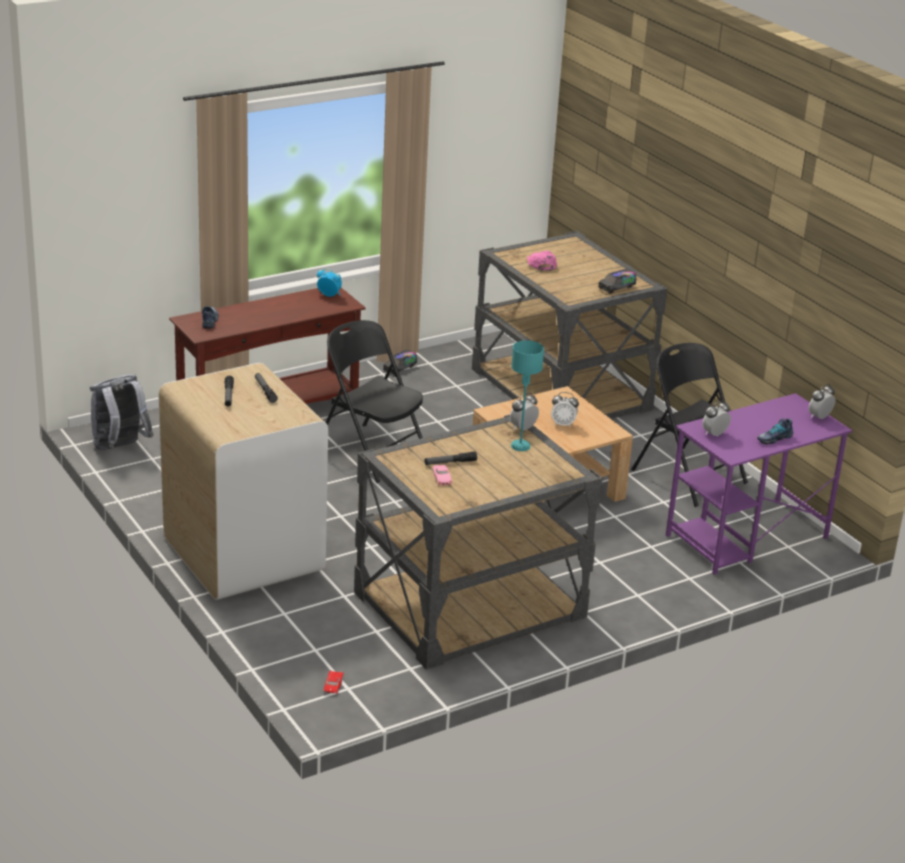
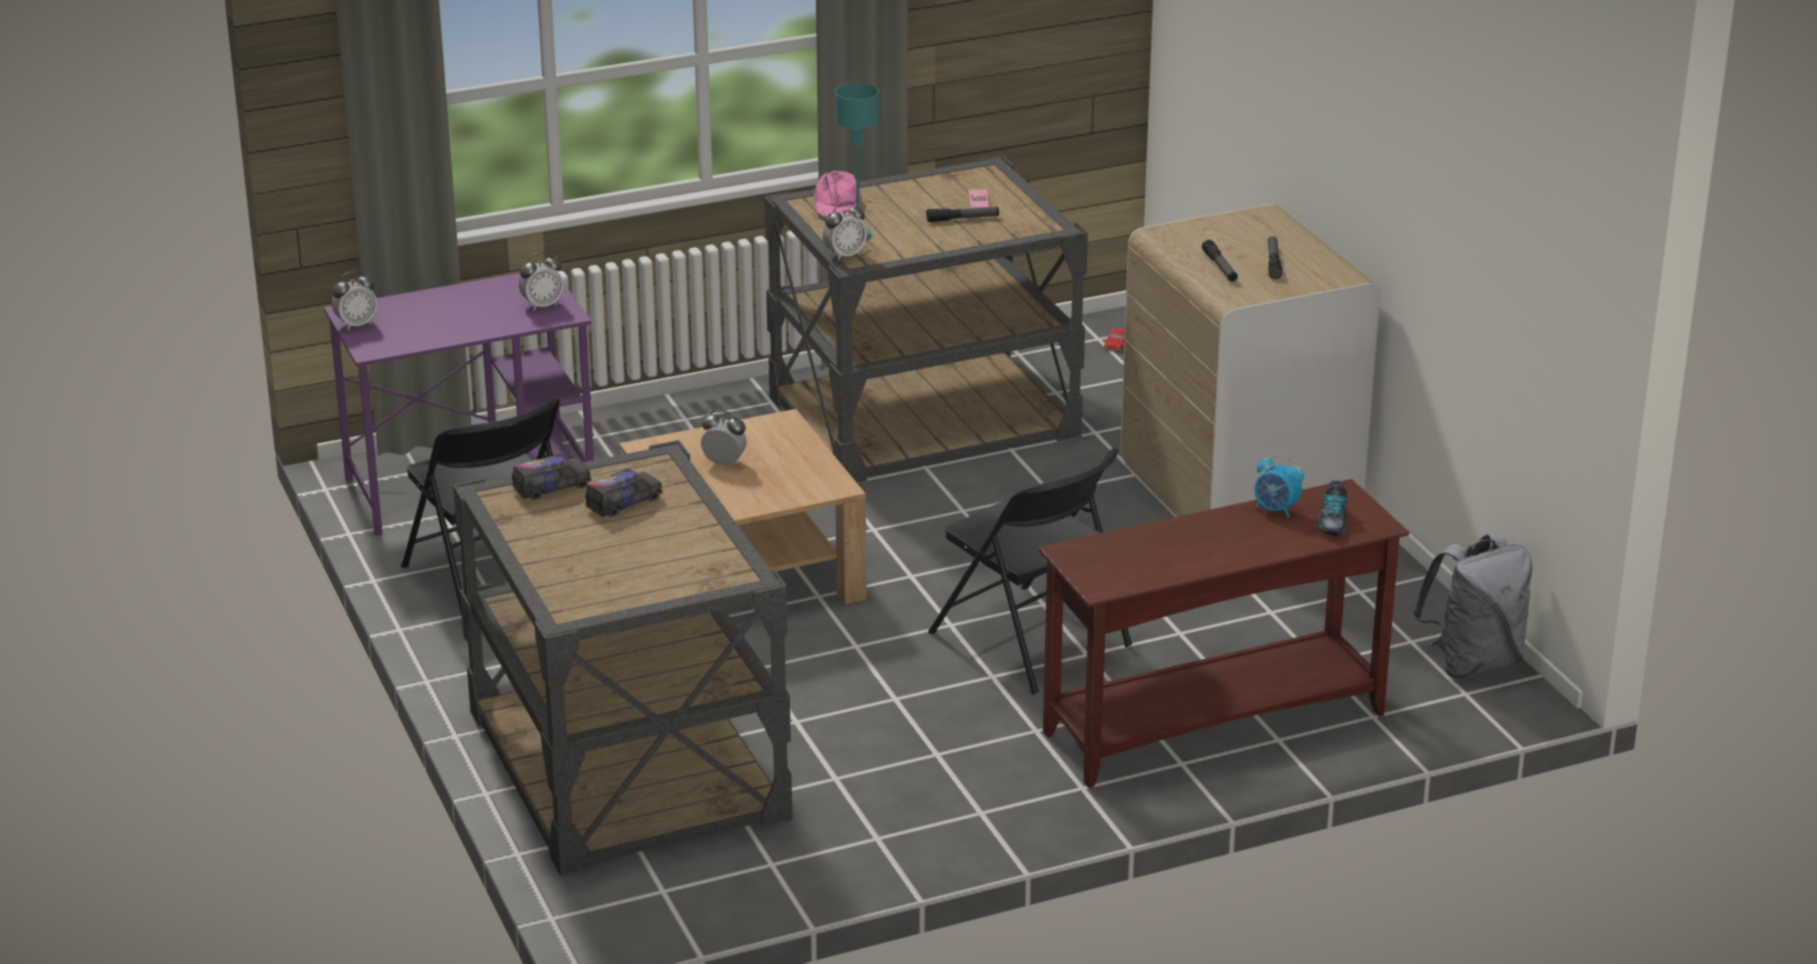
camera: 170 degrees left, 0 degrees up
alarm clock [317,269,342,297] -> alarm clock moved to [1255,454,1304,518]
toy truck [383,349,417,373] -> toy truck moved to [585,469,663,517]
pink cap [527,251,557,271] -> pink cap moved to [814,169,862,217]
shoe [757,418,793,444] -> none

